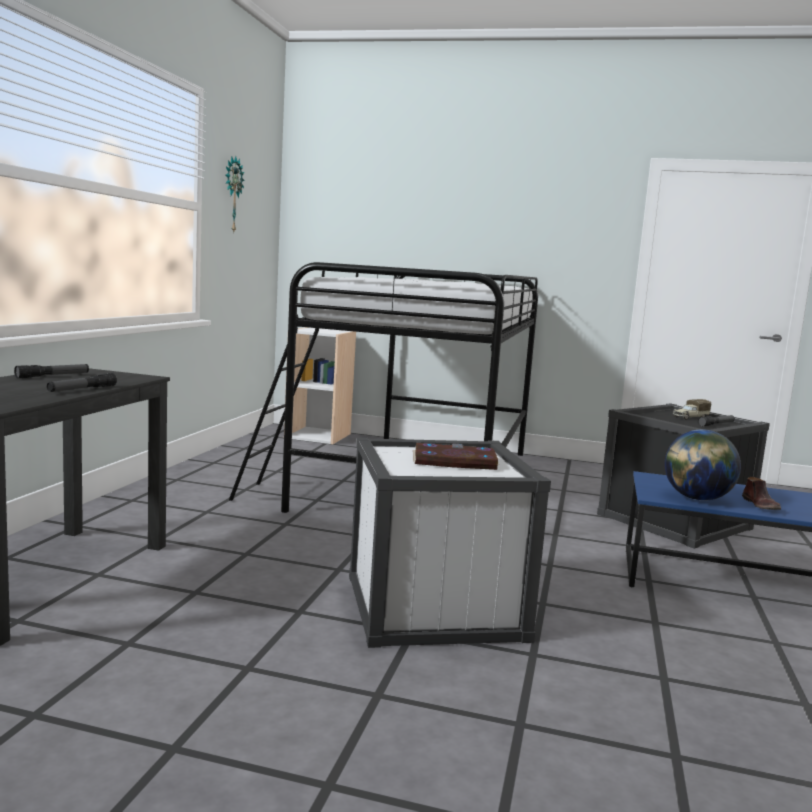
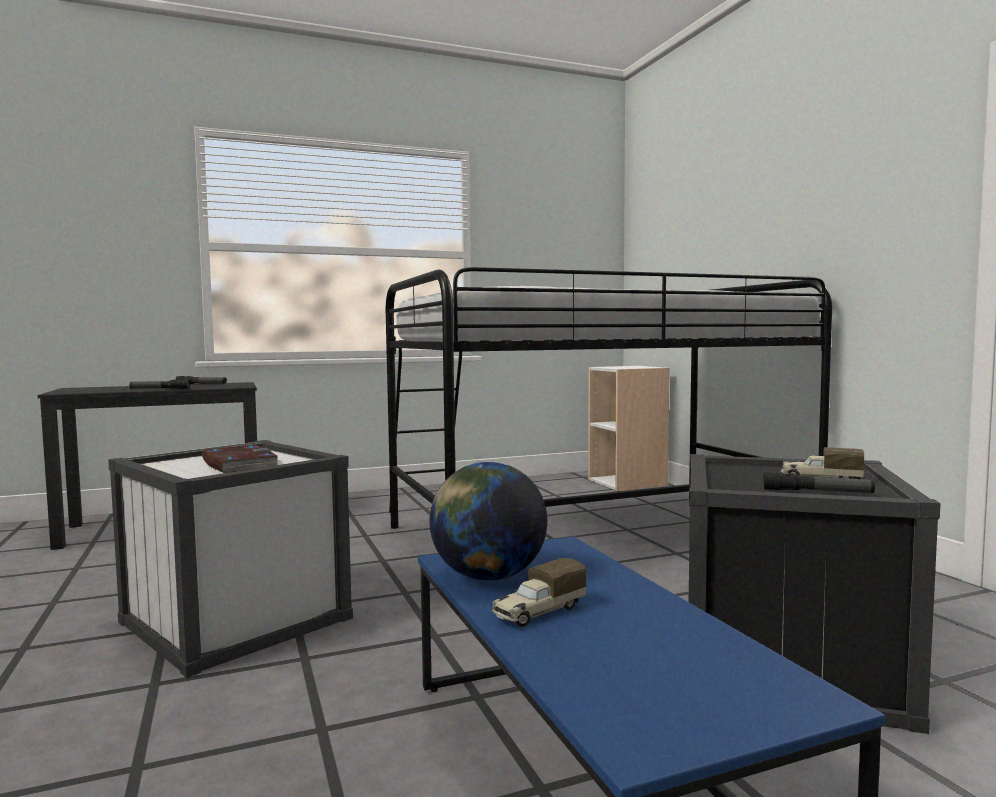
camera: 55 degrees right, 5 degrees down
wall clock [226,156,245,232] -> none
brown shoe [742,477,781,510] -> toy truck [492,558,587,627]

